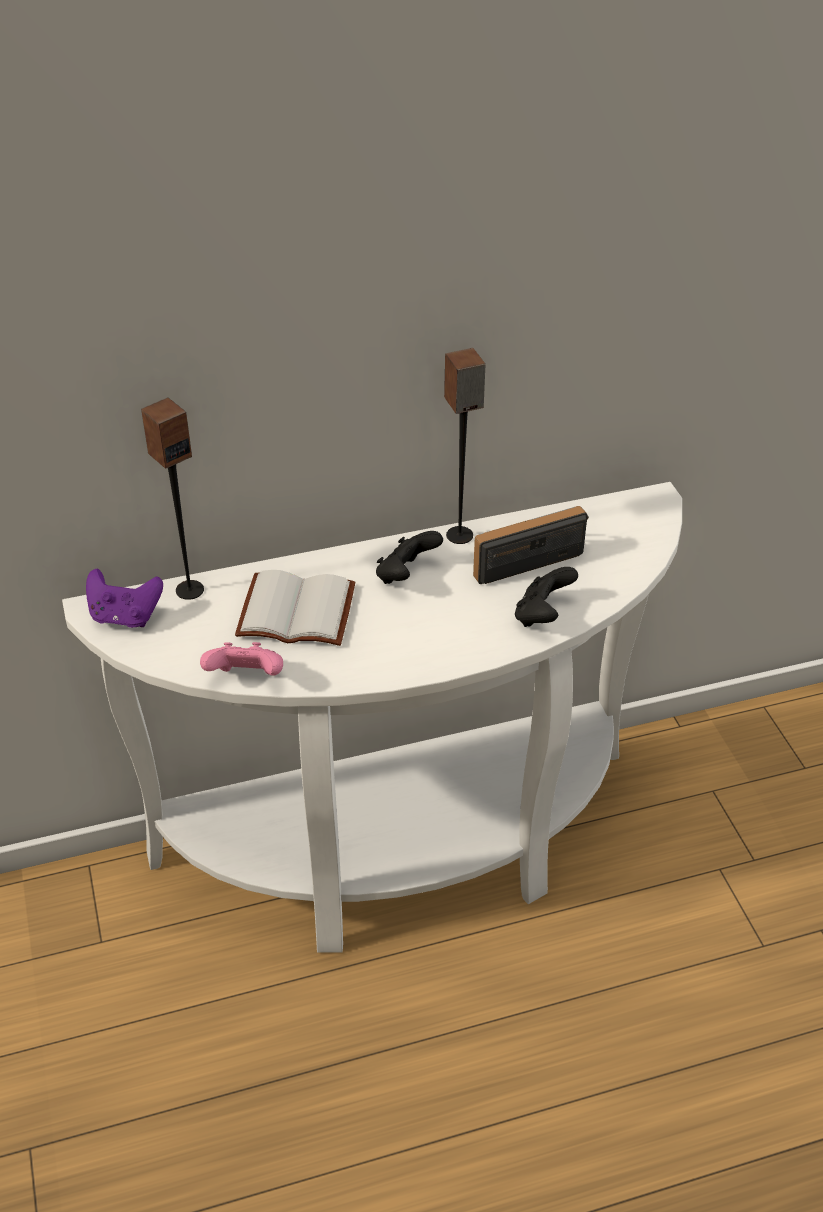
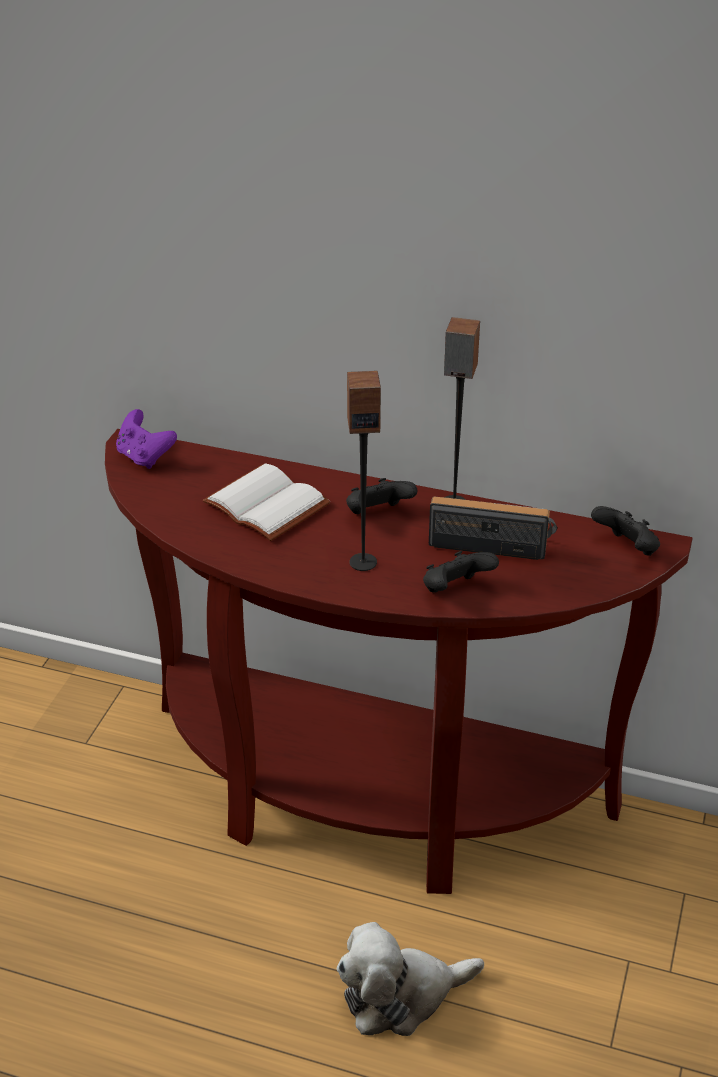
camera: 35 degrees right, 5 degrees down
white console table [62,482,682,953] -> brown console table [105,429,693,894]
speaker [141,397,204,600] -> speaker moved to [347,370,381,571]
pink game controller [200,642,283,676] -> none
none -> plush toy [337,922,484,1036]
none -> black game controller [591,506,660,556]

